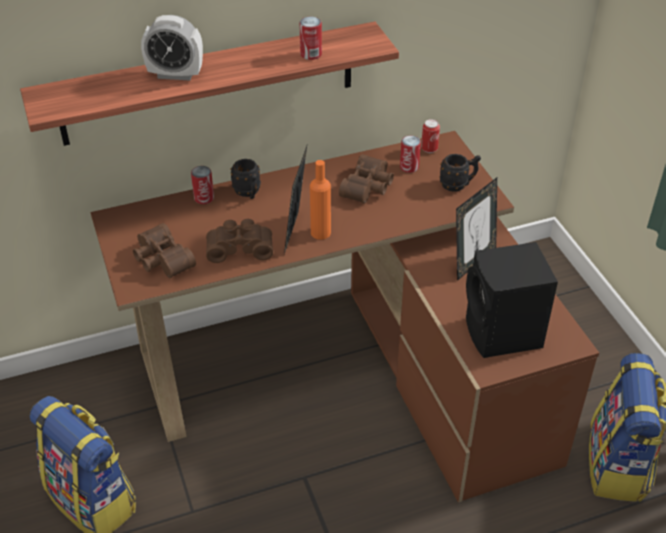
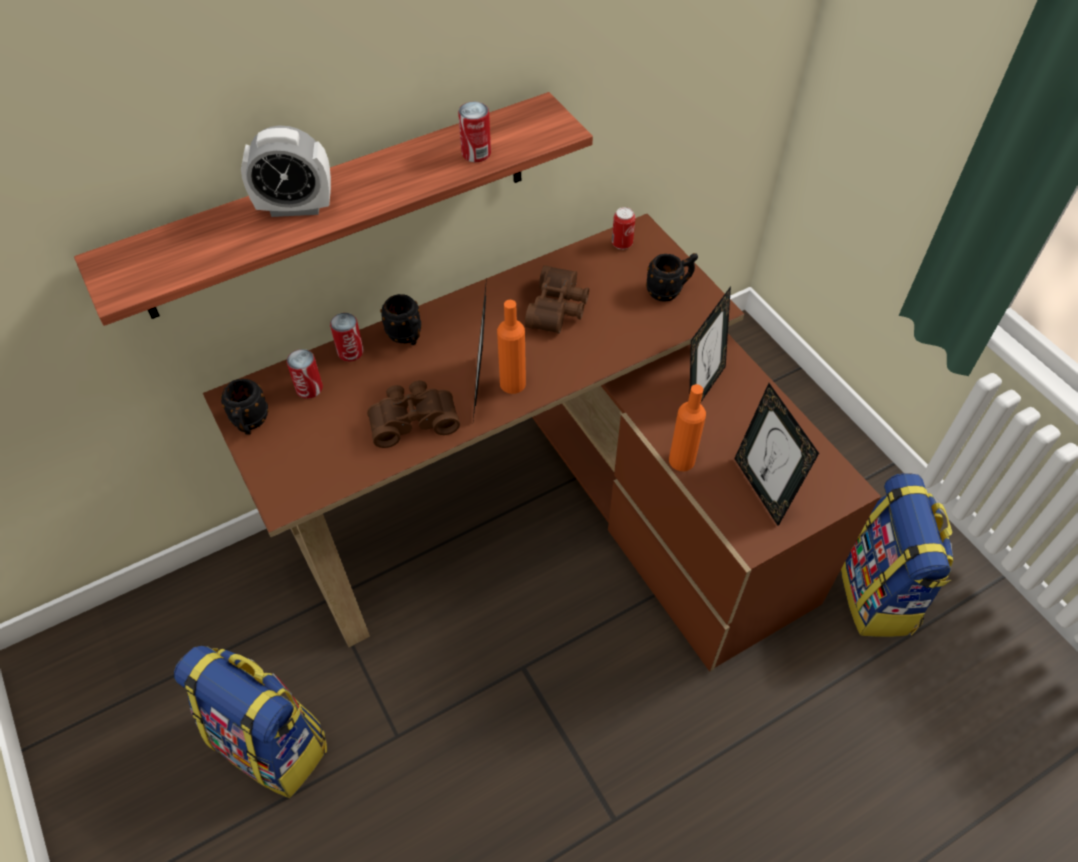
camera: 10 degrees left, 10 degrees up
brown binoculars [133,223,196,278] -> none
can [400,135,421,173] -> can moved to [287,349,323,399]
black speaker [466,242,558,358] -> picture frame [734,383,819,526]
none -> black mug [220,379,269,435]
none -> orange bottle [669,384,706,471]

